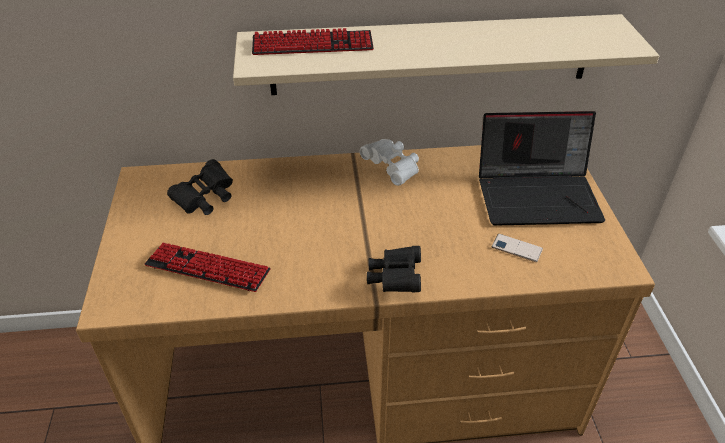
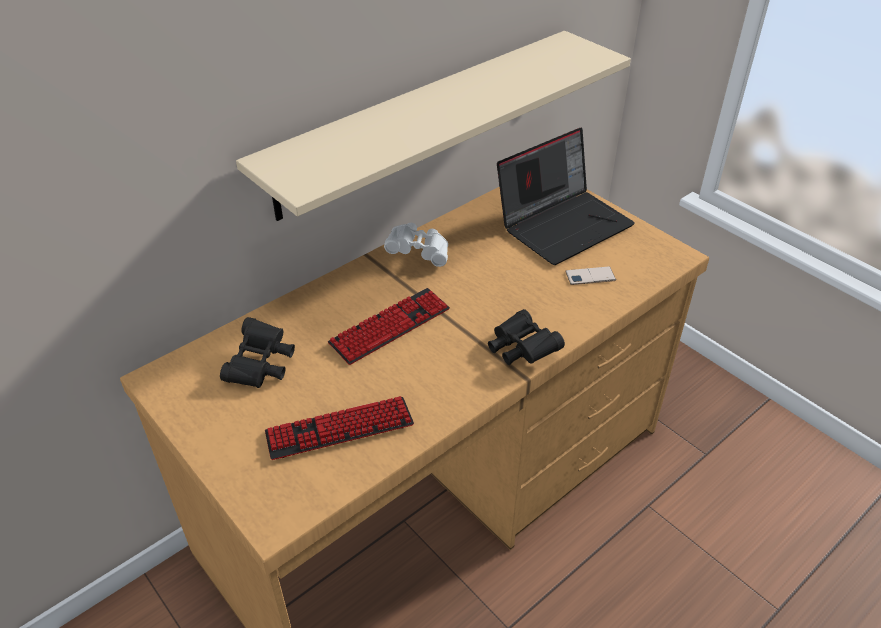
camera: 35 degrees left, 0 degrees up
keyboard [252,28,374,55] -> keyboard moved to [328,288,450,365]

